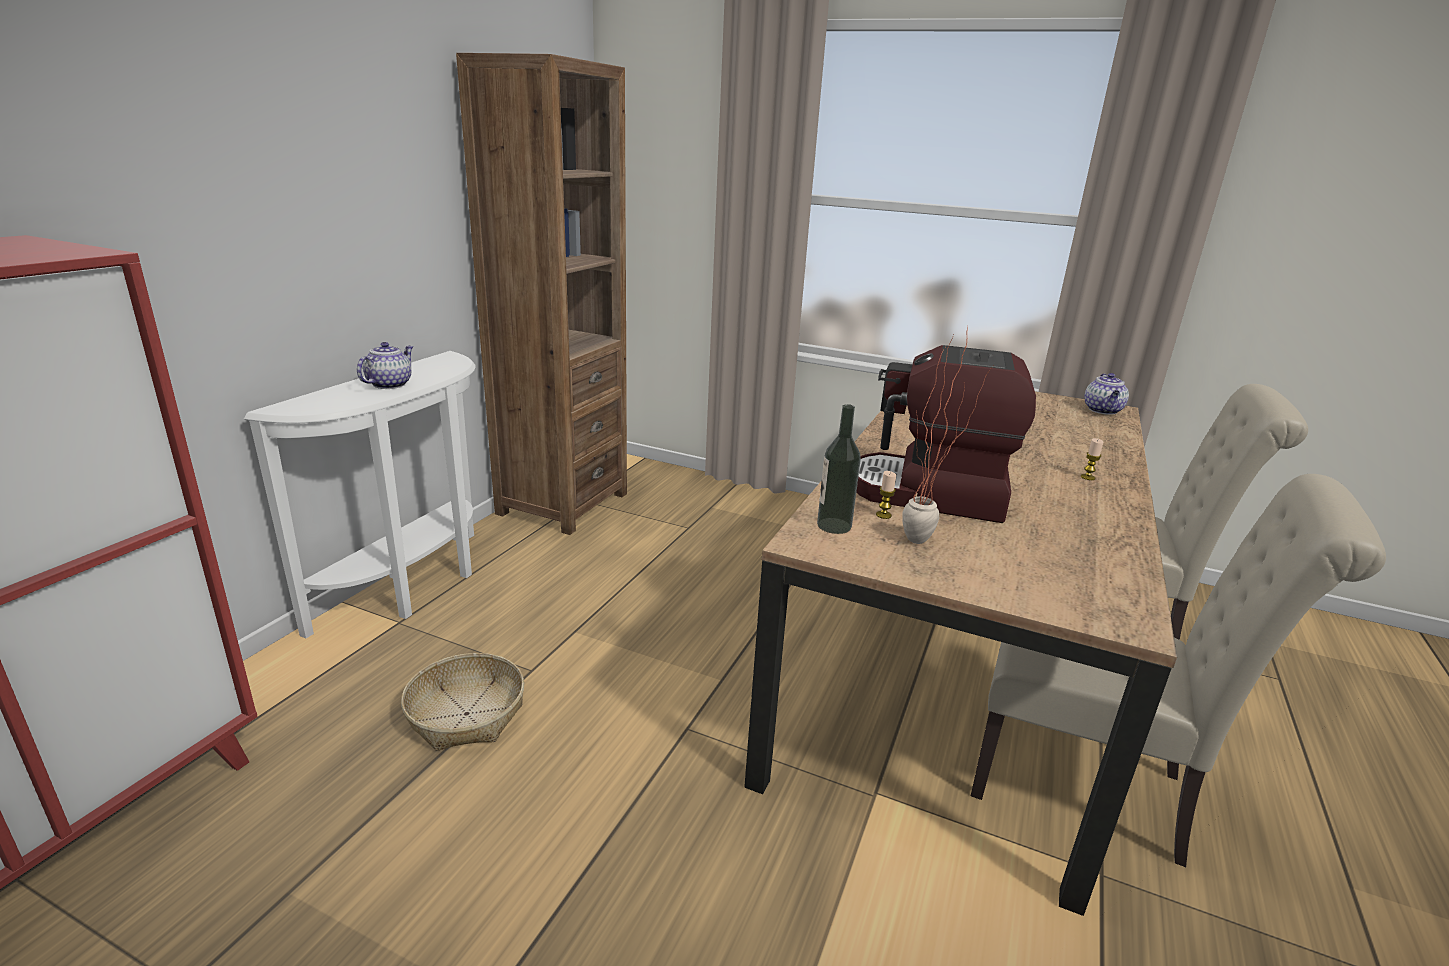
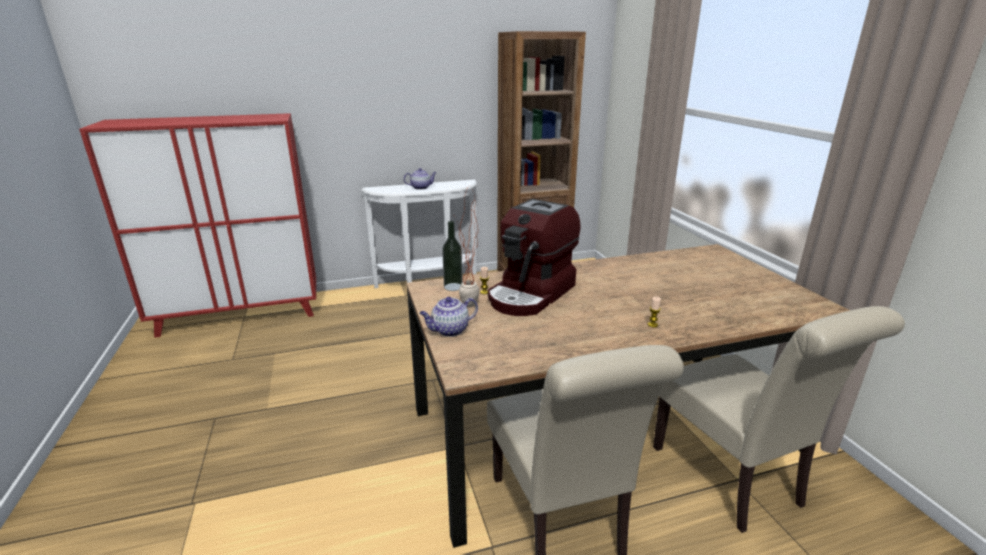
camera: 50 degrees right, 0 degrees up
basket [401,653,524,751] -> none
coffee machine [856,345,1036,523] -> coffee machine turned 120 degrees counterclockwise [488,199,581,316]
teapot [1085,373,1129,415] -> teapot moved to [419,297,478,337]

